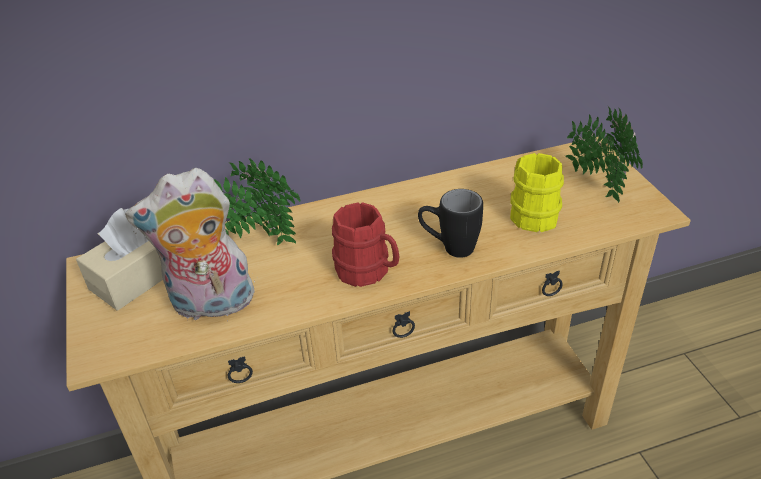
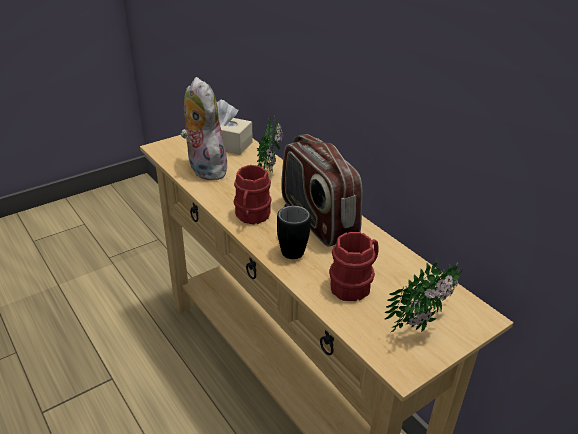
camera: 70 degrees right, 5 degrees down
yellow mug [510,153,564,232] -> red mug [329,232,379,301]
none -> radio [281,134,362,247]

